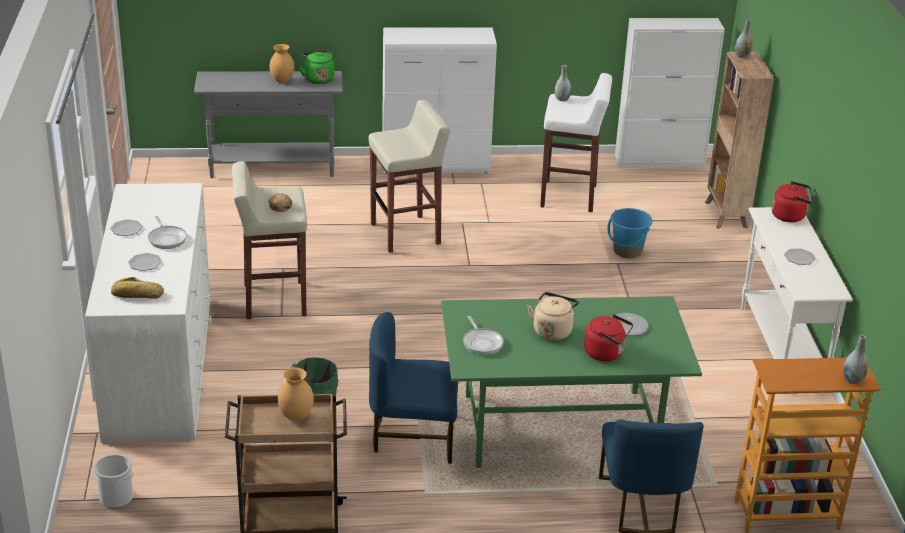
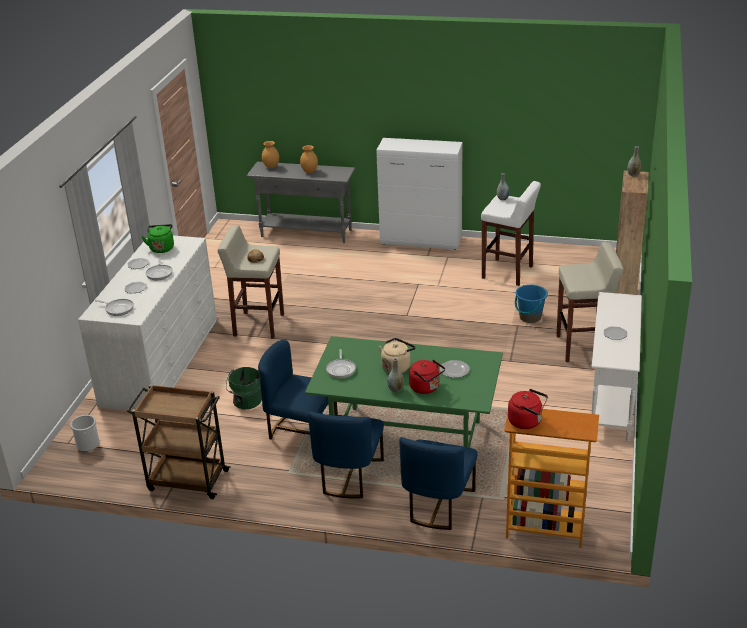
camera: 20 degrees right, 0 degrees up
bread [111,277,164,299] -> frying pan [95,299,134,316]
brown vase [278,368,314,421] -> brown vase moved to [262,141,279,168]
green kettle [298,50,334,84] -> green kettle moved to [141,224,174,253]
beige stool [369,100,450,253] -> beige stool moved to [556,242,624,362]
white cabinet [615,18,725,168] -> none
red kettle [772,181,814,222] -> red kettle moved to [508,389,548,429]
grey vase [843,335,868,384] -> grey vase moved to [388,358,404,392]
none -> blue chair [308,411,384,498]

